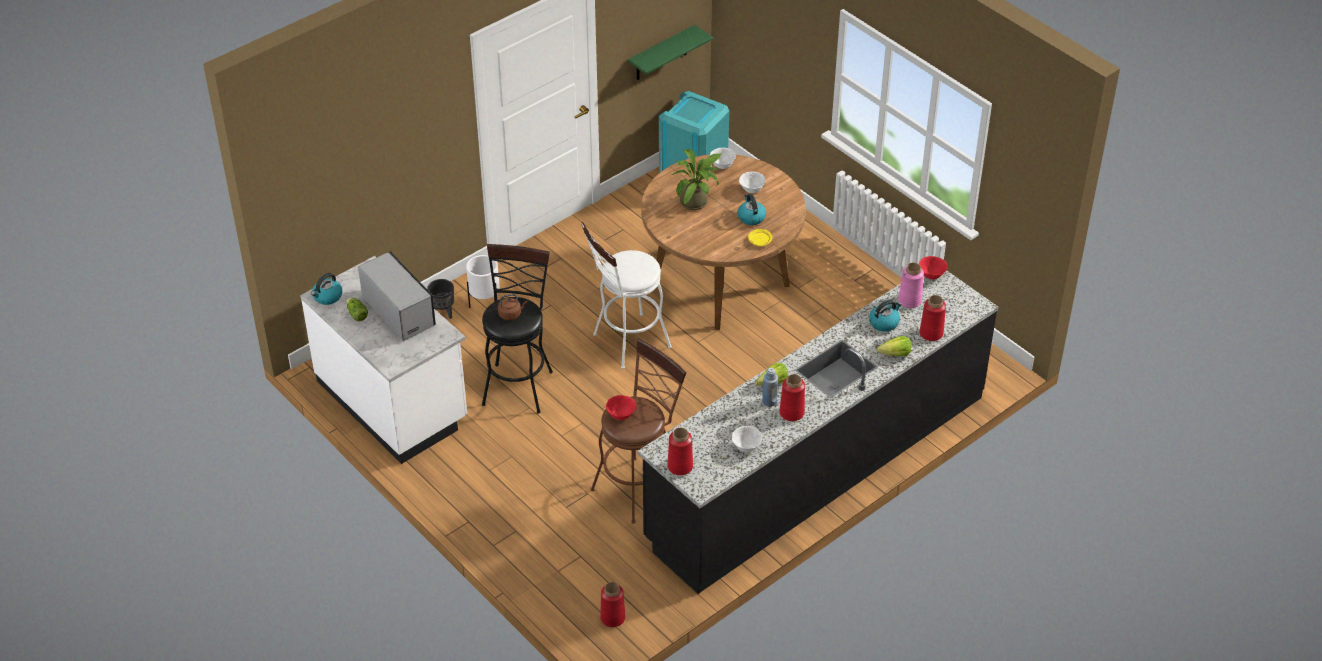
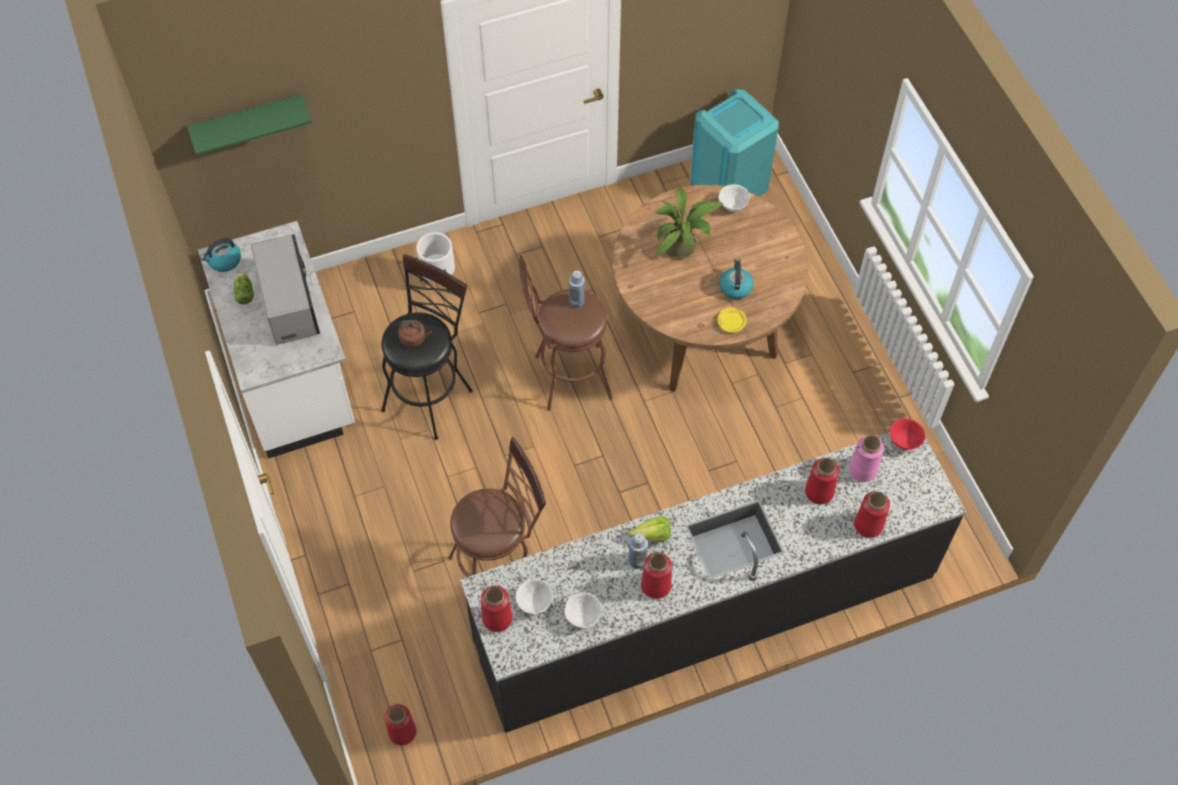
camera: 20 degrees right, 15 degrees up
black planter [427,279,454,319] -> none
white stool [581,222,672,369] -> brown stool [519,255,613,411]
red bowl [606,395,636,420] -> none
green shelf [628,25,713,80] -> green shelf moved to [187,94,312,156]
white bowl [739,172,766,193] -> white bowl moved to [515,579,553,614]
kettle [869,300,902,332] -> red vase [805,458,839,504]
lettuce [877,336,911,356] -> none
none -> blue bottle [569,270,585,308]

